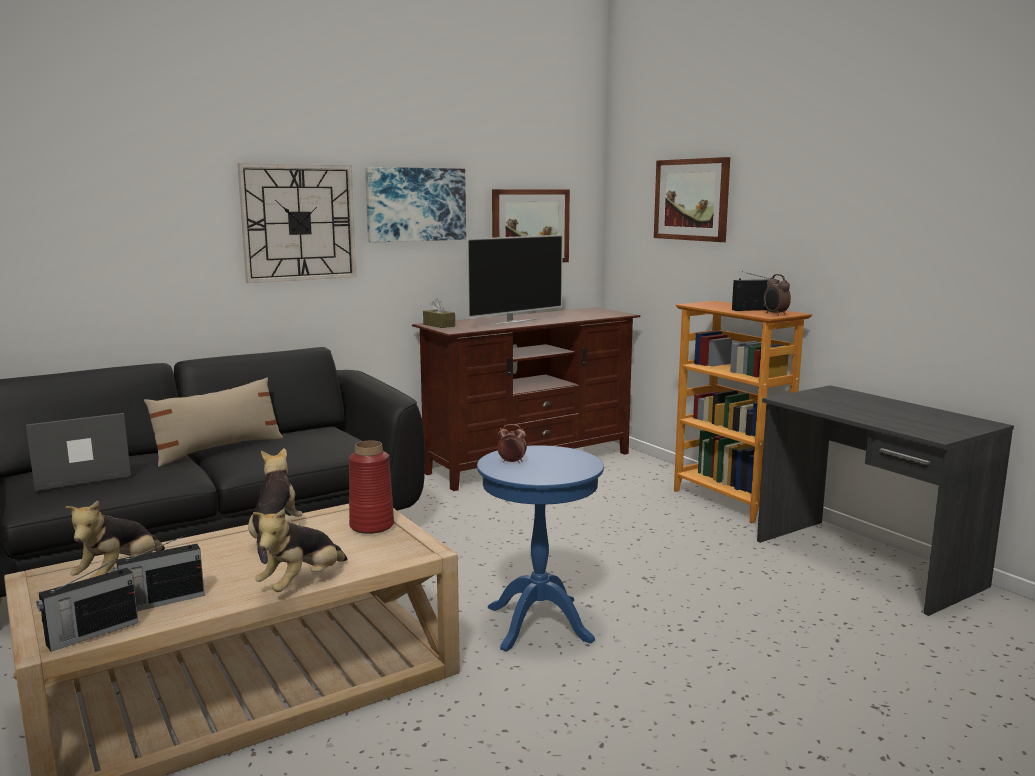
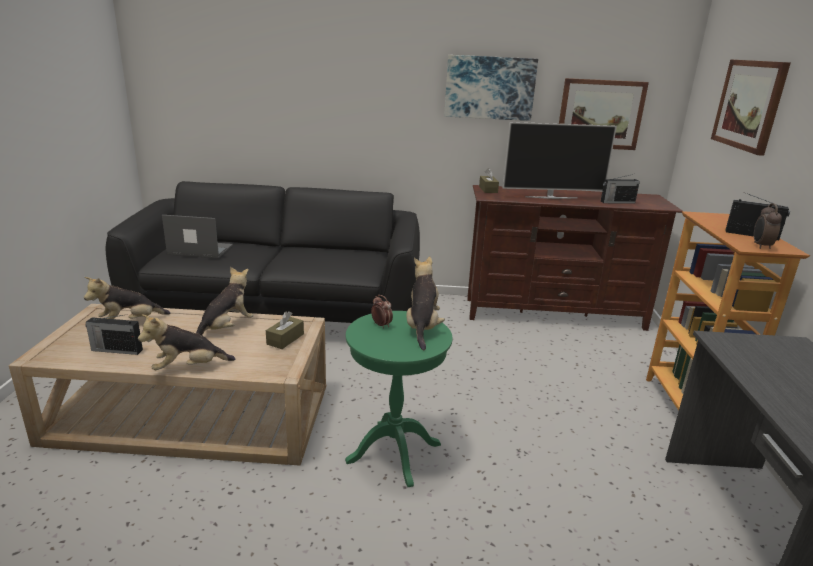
camera: 35 degrees right, 10 degrees up
radio [37,559,138,652] -> radio moved to [601,174,640,204]
beige pillow [144,377,284,467] -> none
wall clock [238,163,357,283] -> none
red vase [349,441,394,534] -> brown tissue box [266,311,304,349]
blue side table [477,445,604,652] -> green side table [345,311,453,487]
none -> plush toy [406,256,445,350]

